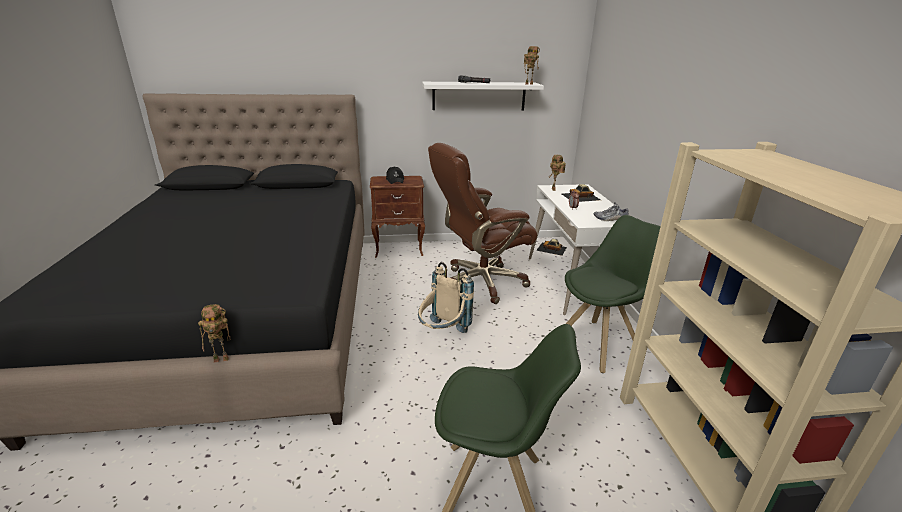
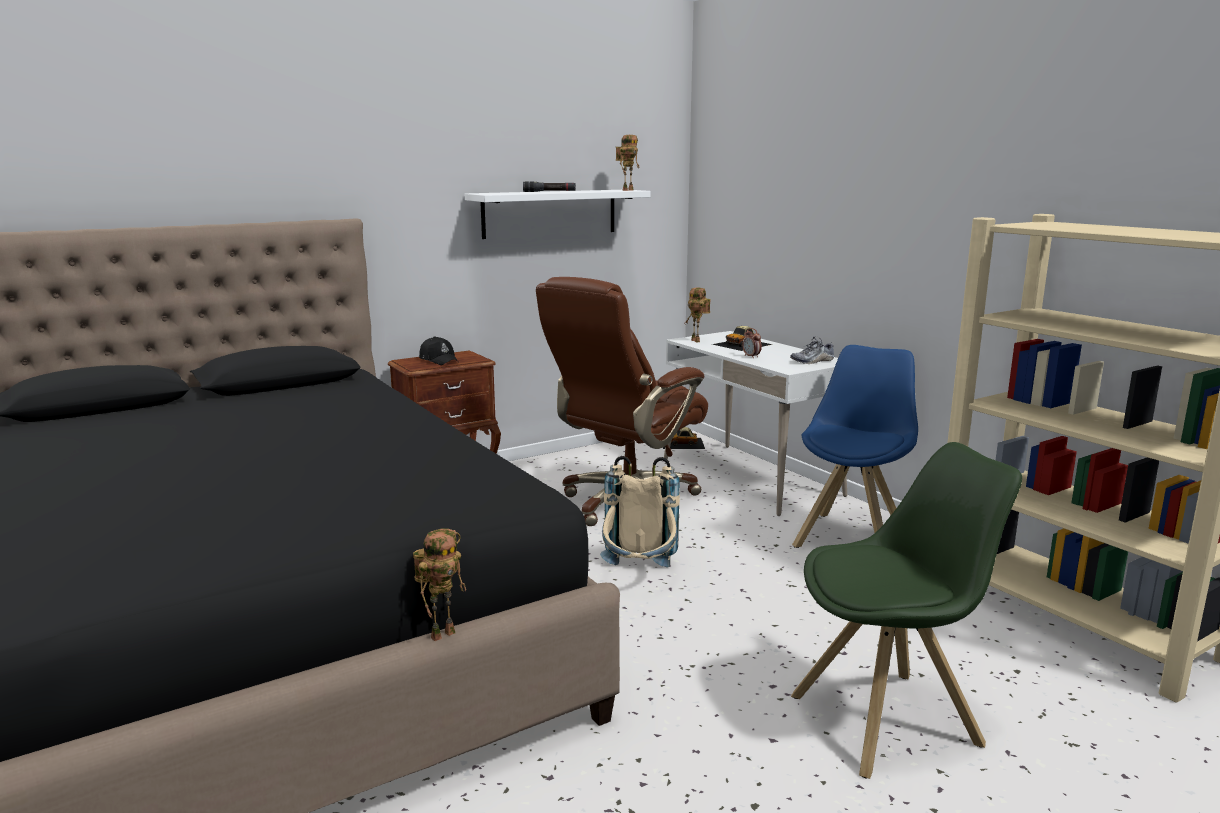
camera: 25 degrees left, 10 degrees down
green chair [565,215,661,373] -> blue chair [792,345,918,548]

